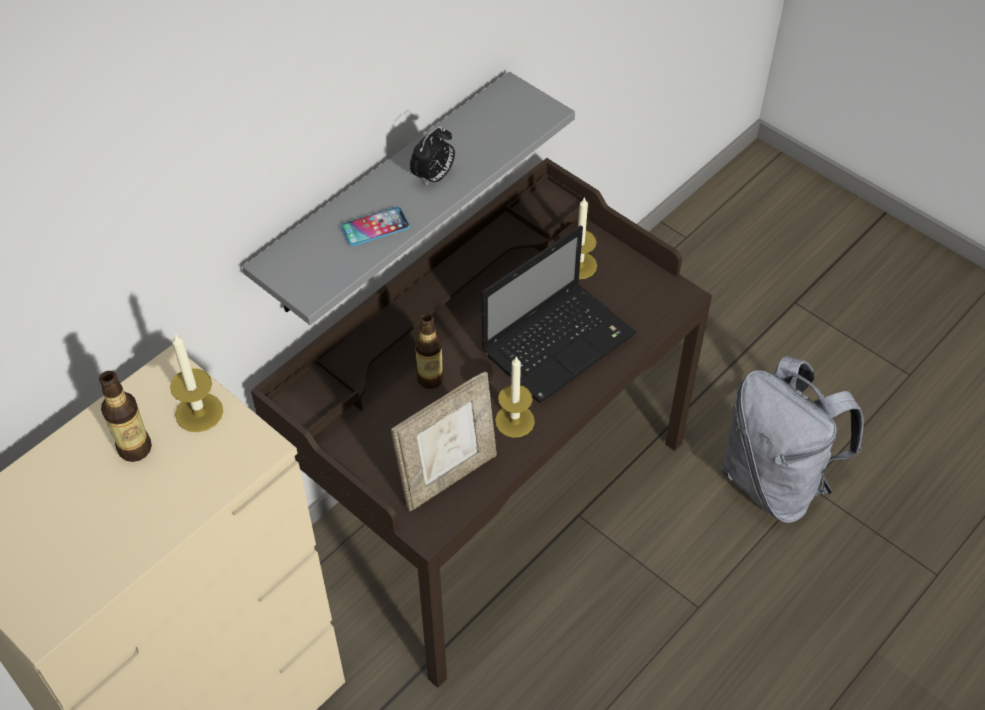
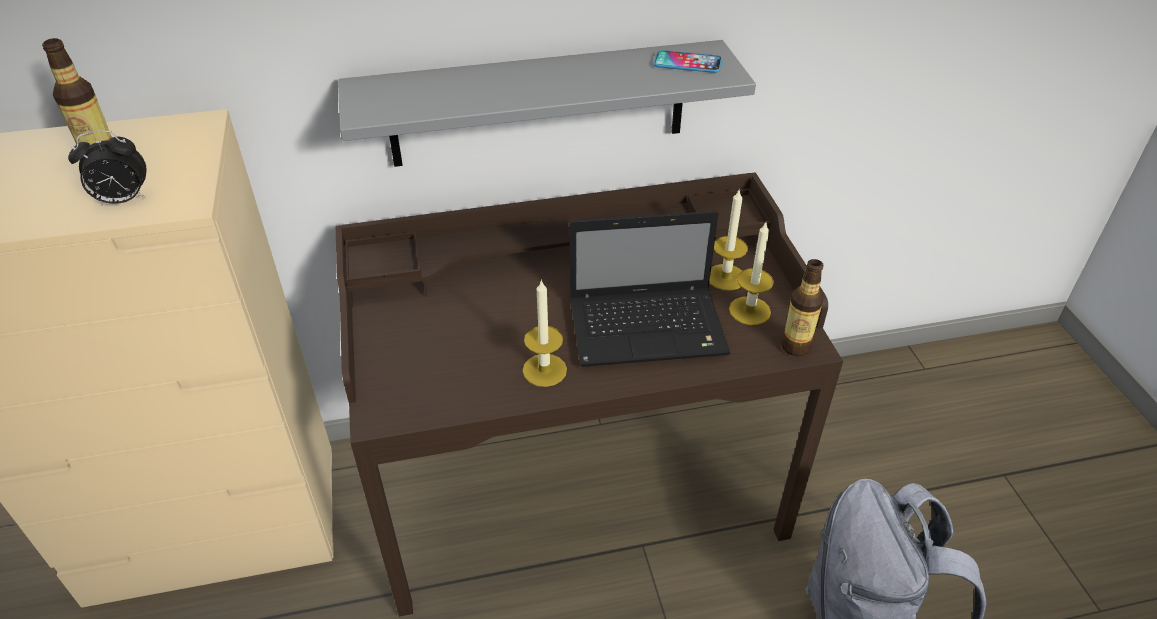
camera: 35 degrees right, 10 degrees down
candle [170,333,223,432] -> candle moved to [729,223,774,325]
phone [341,207,410,246] -> phone moved to [654,50,722,73]
picture frame [391,371,497,512] -> none
alarm clock [410,126,455,187] -> alarm clock moved to [68,130,147,206]
bottle [415,313,444,389] -> bottle moved to [781,259,823,356]

